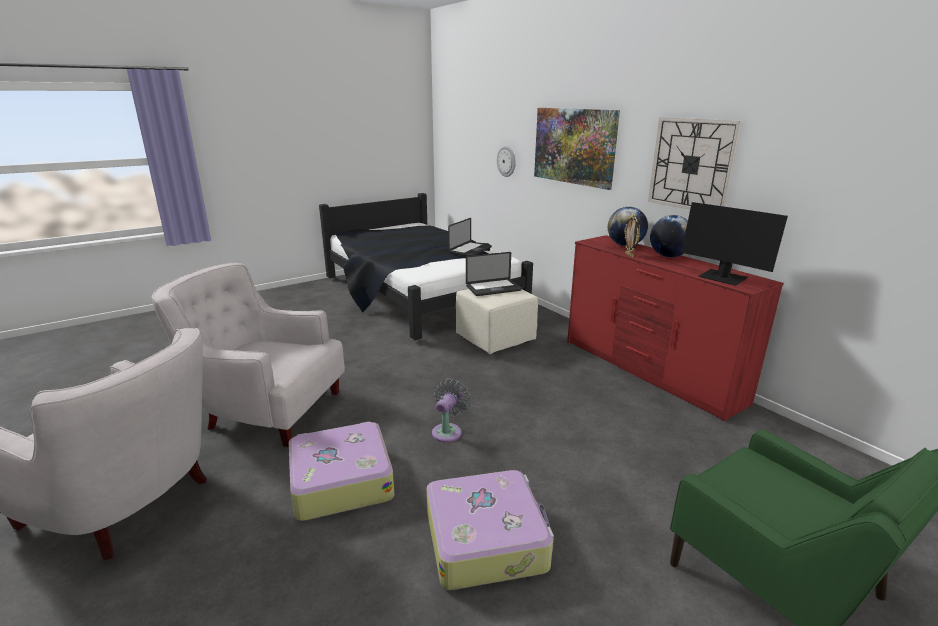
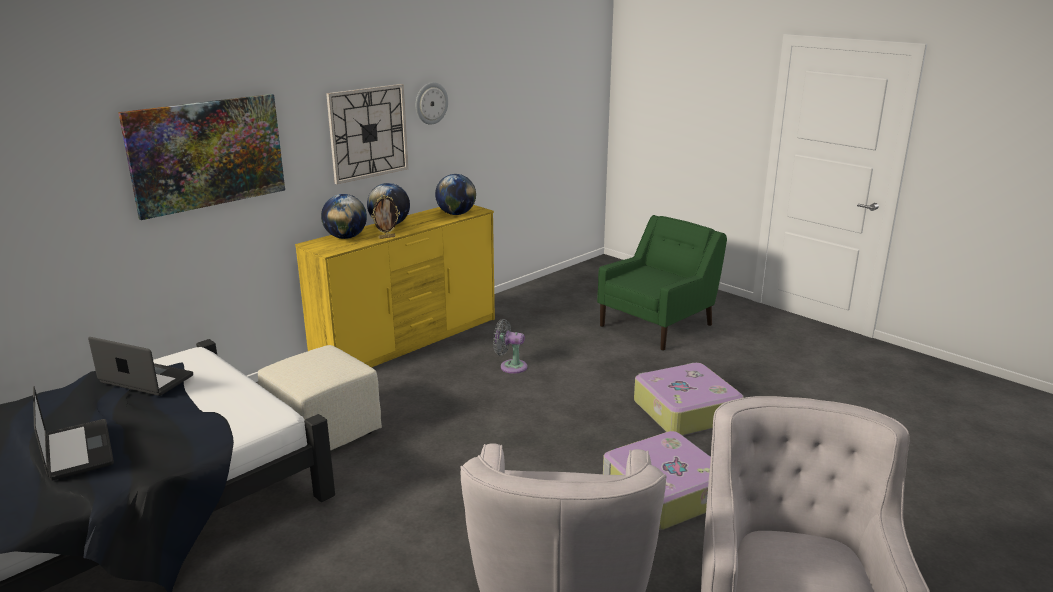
camera: 100 degrees left, 0 degrees up
grey fan [432,378,471,442] -> grey fan moved to [493,319,527,374]
laptop [466,252,522,296] -> laptop moved to [33,386,114,480]
wall clock [497,146,516,177] -> wall clock moved to [416,82,448,125]
red dresser [567,235,784,421] -> yellow dresser [295,205,495,367]
monitor [681,202,788,285] -> globe [435,174,476,215]

